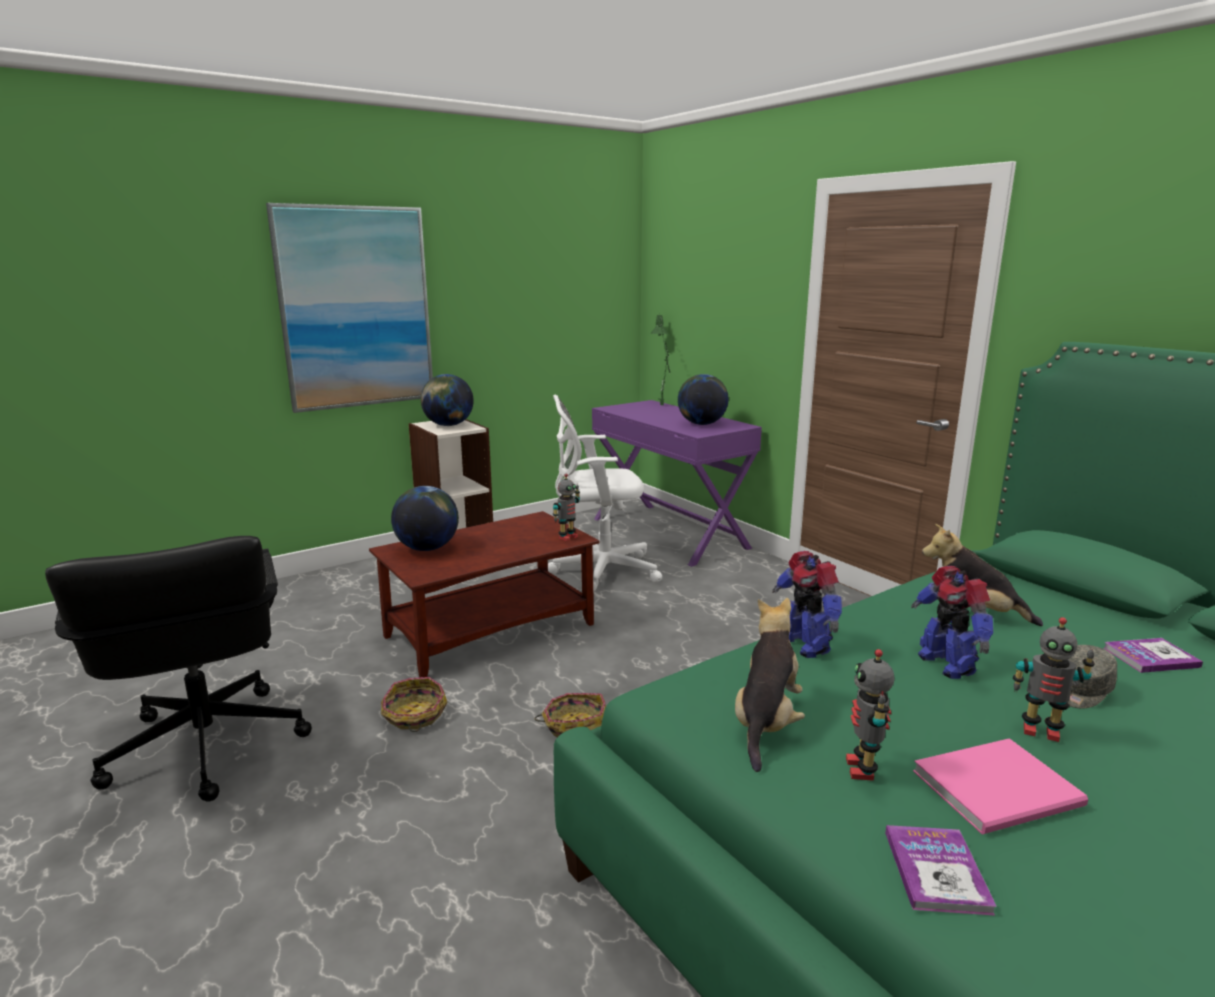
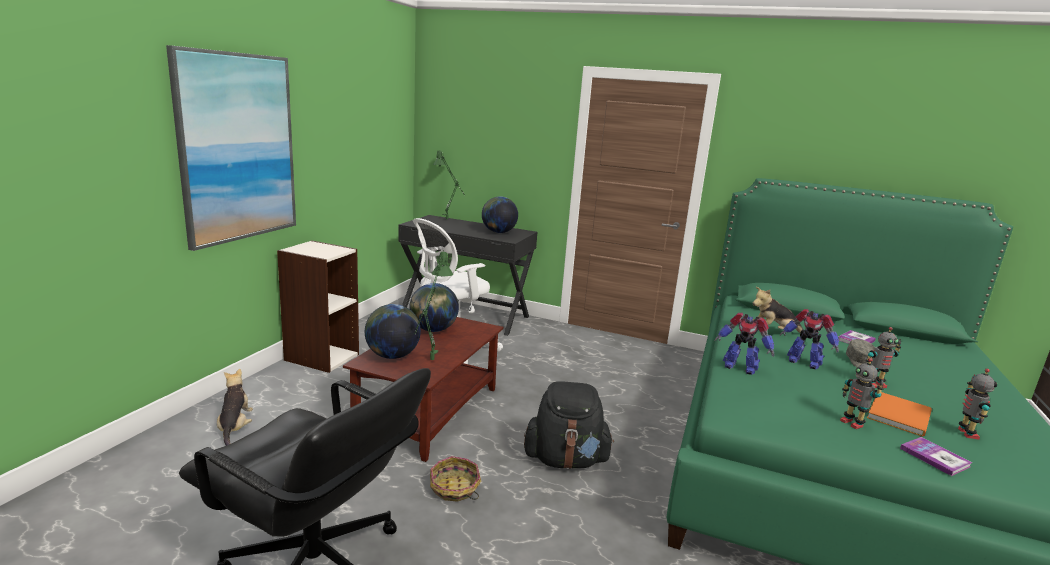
camera: 35 degrees left, 0 degrees up
globe [421,374,474,426] -> globe moved to [409,283,459,332]
basket [534,693,606,737] -> black backpack [524,381,614,469]
toy robot [553,474,580,541] -> toy robot moved to [958,369,997,440]
purple desk [592,400,762,567] -> black desk [398,215,538,336]
plush toy [735,598,805,772] -> plush toy moved to [217,369,253,446]
pink book [913,738,1088,834] -> orange book [867,392,932,437]
none -> green table lamp [415,251,453,360]

